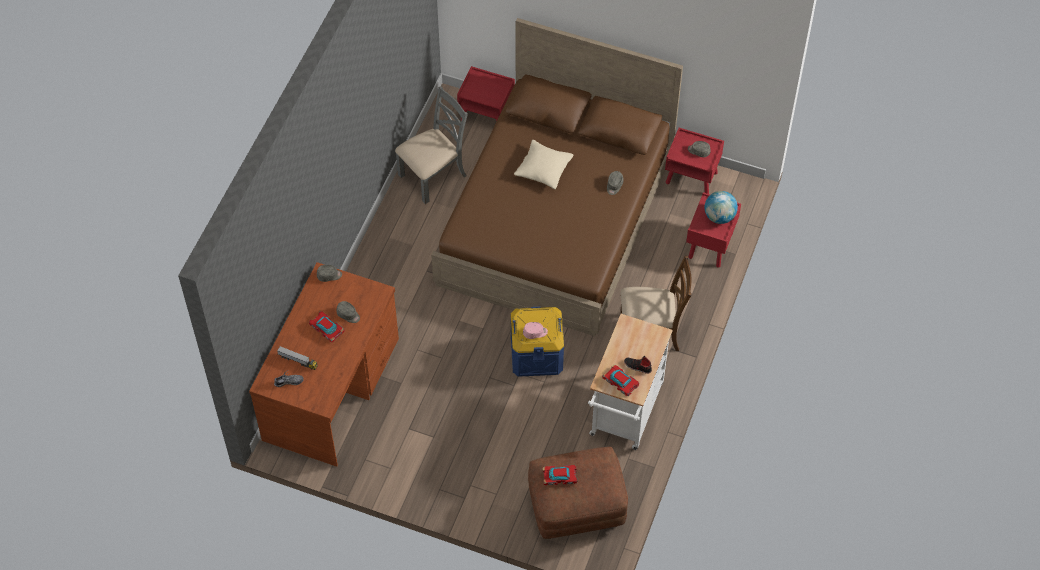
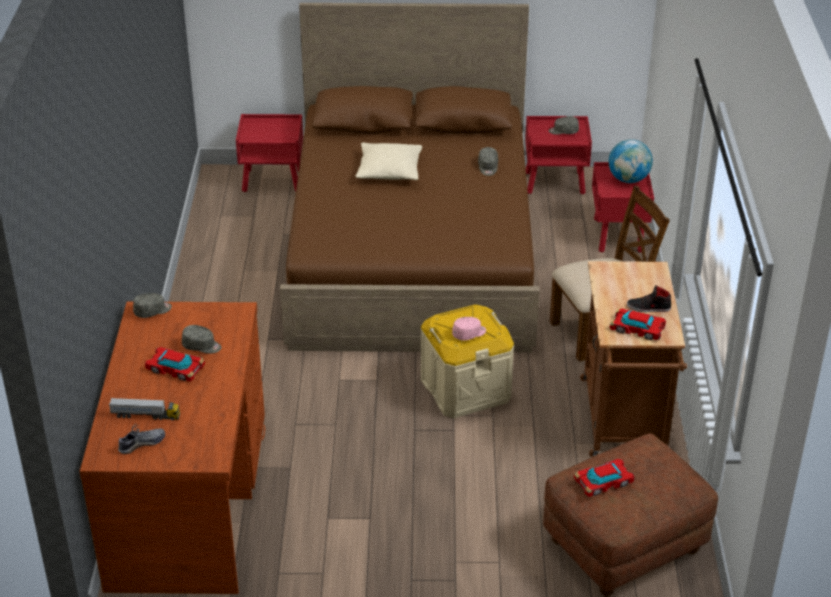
camera: 20 degrees left, 20 degrees down
grey chair [395,87,468,204] -> none
blue storage box [511,307,564,377] -> beige storage box [421,304,514,418]
white cart [588,314,673,450] -> brown cart [580,261,687,457]

